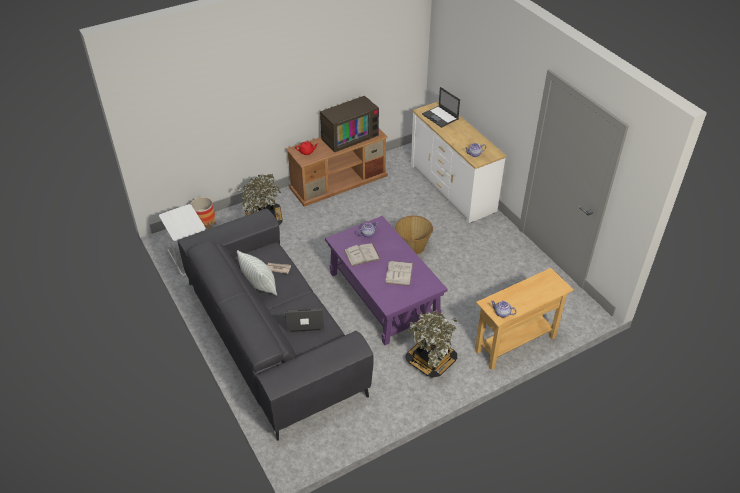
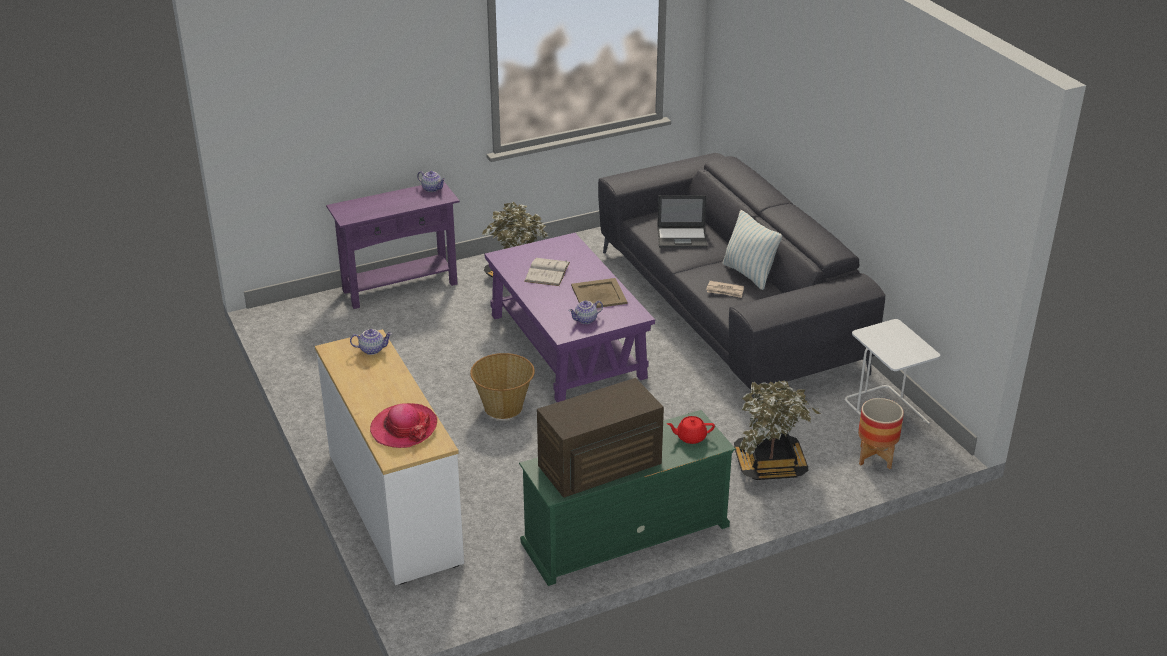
camera: 175 degrees left, 10 degrees down
brown tv stand [286,129,388,207] -> green tv stand [519,410,736,586]
white book [344,243,381,266] -> beige tray [571,278,628,308]
laptop [422,87,460,128] -> hat [370,403,437,448]
beige console table [475,268,574,370] -> purple console table [326,182,460,309]

